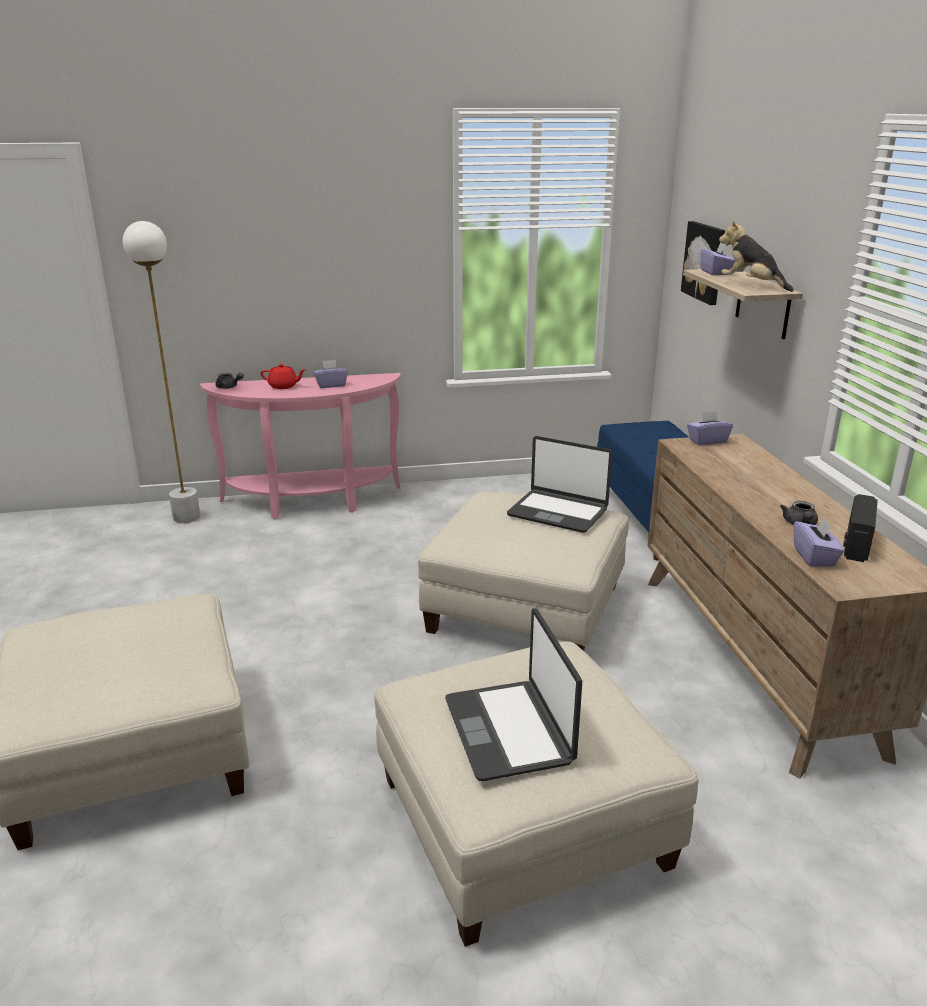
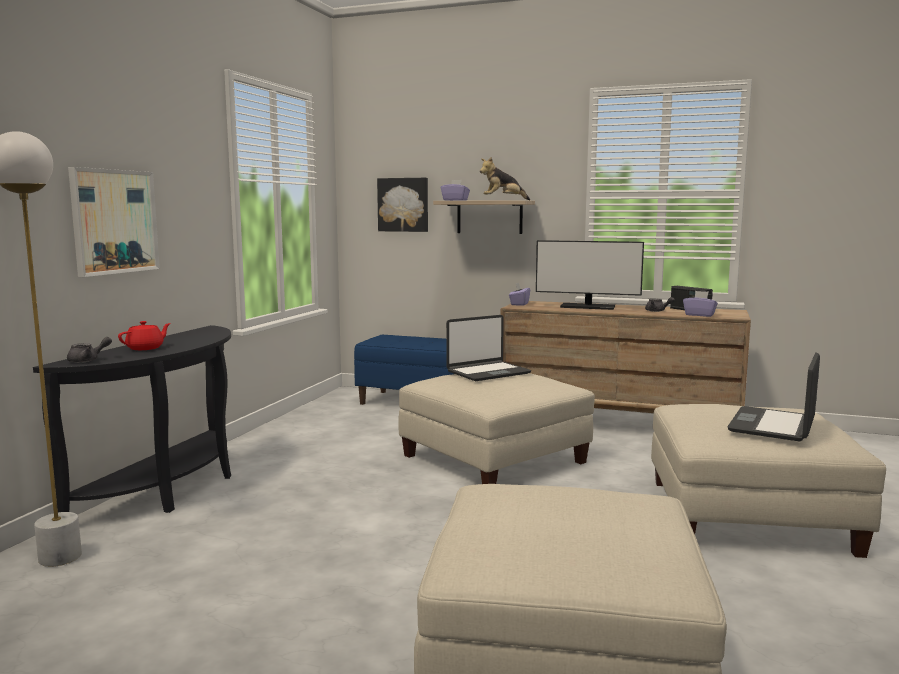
camera: 60 degrees left, 15 degrees down
pink console table [200,373,401,519] -> black console table [33,325,231,513]
purple tissue box [313,360,348,388] -> none
laptop [445,608,582,781] -> laptop turned 105 degrees clockwise [727,352,820,442]
none -> picture [68,167,160,277]
none -> monitor [536,240,644,310]

